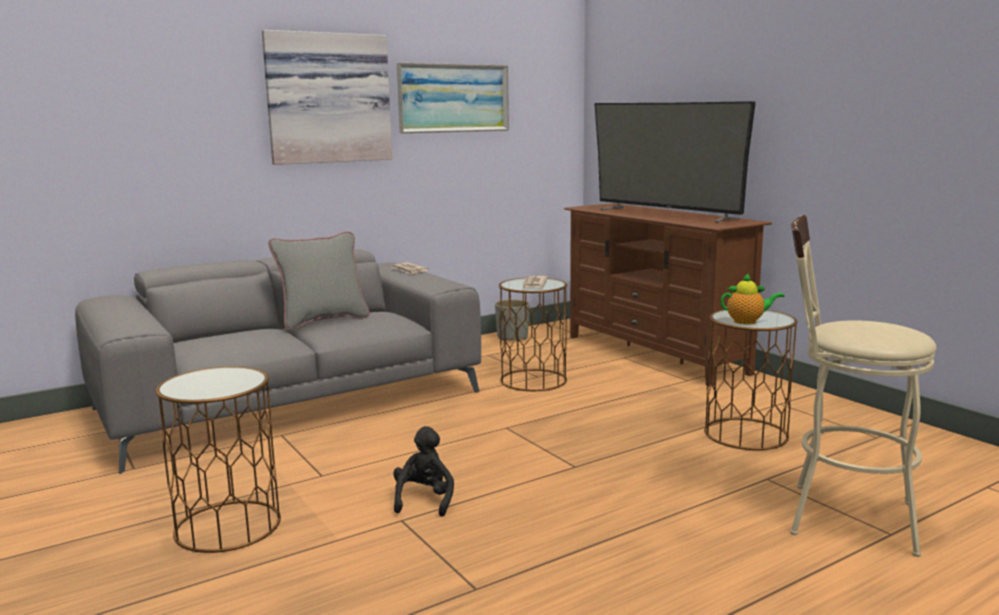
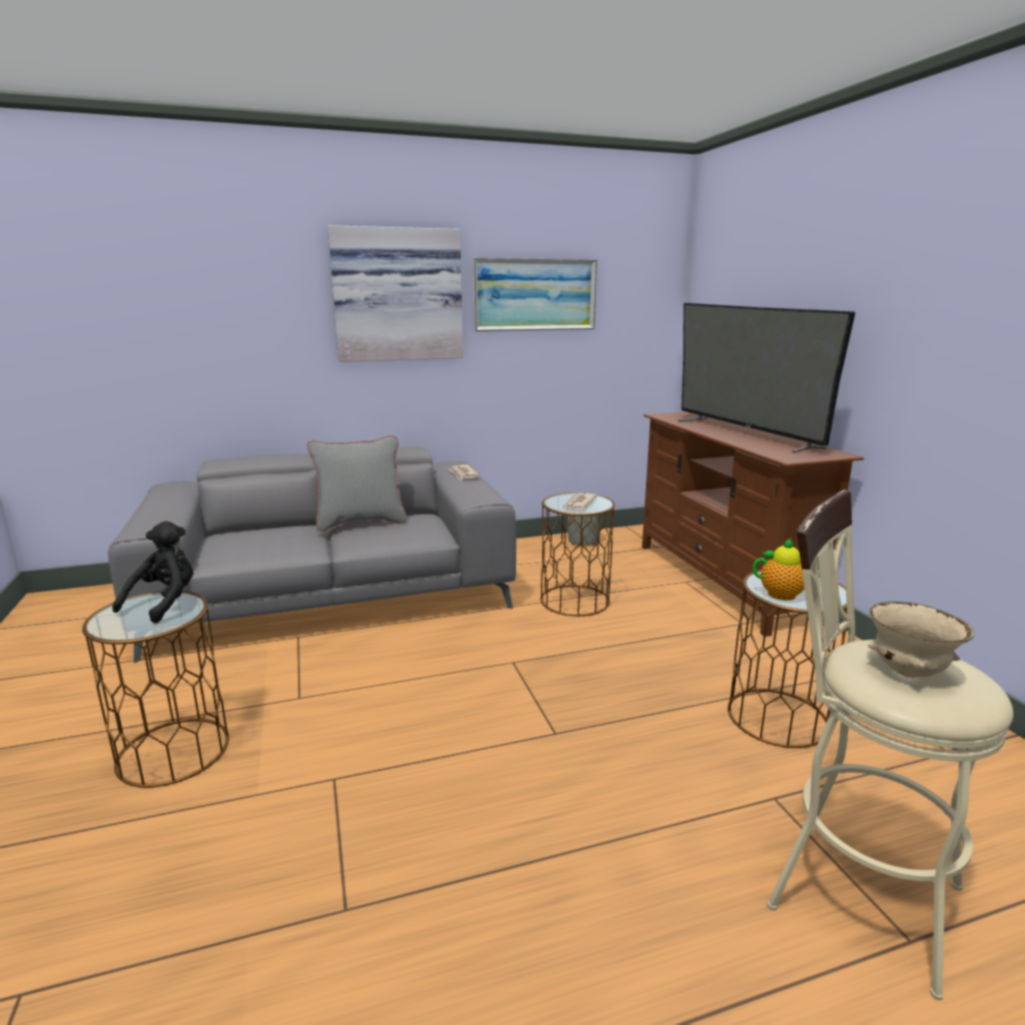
camera: 15 degrees right, 5 degrees up
black plush toy [393,426,454,517] -> black plush toy moved to [112,521,193,624]
none -> beige bowl [868,601,974,678]

